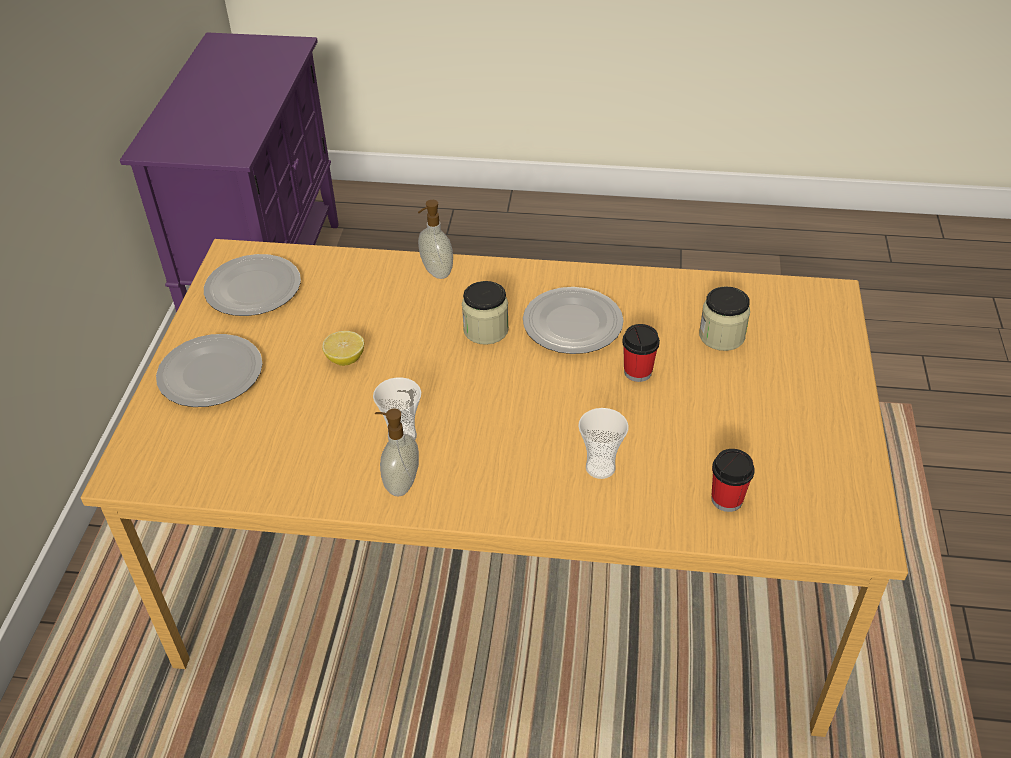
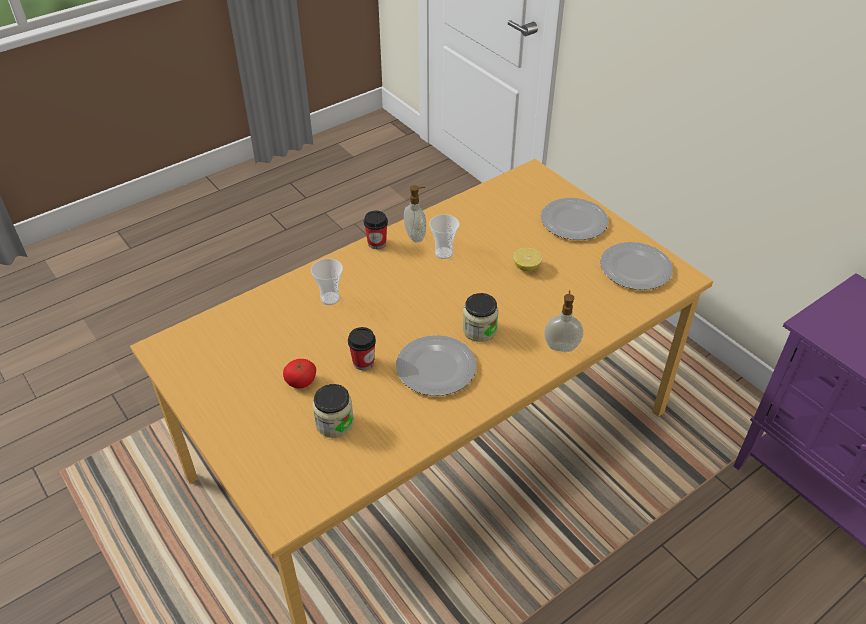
camera: 135 degrees right, 0 degrees up
cup [712,449,755,512] -> cup moved to [364,211,388,249]
none -> tomato [283,359,316,389]

